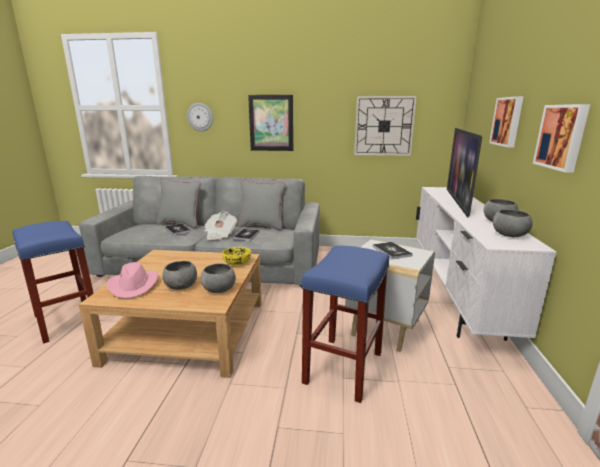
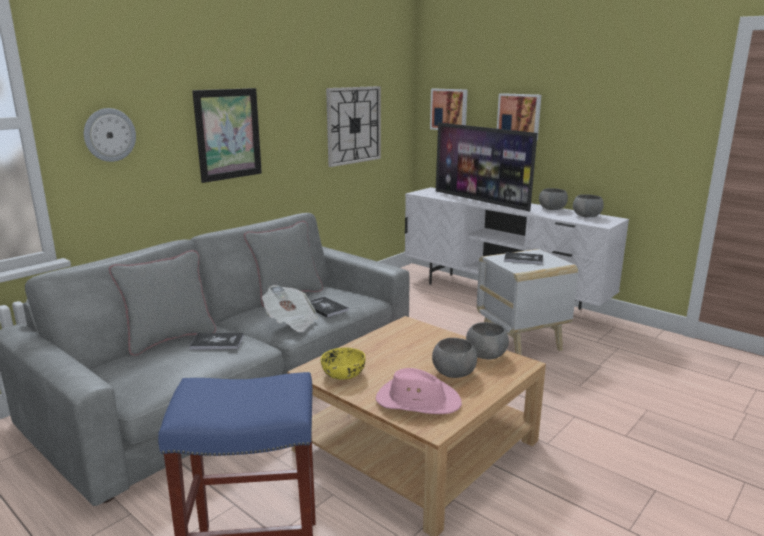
camera: 55 degrees left, 0 degrees up
yellow bowl [222,247,251,265] -> yellow bowl moved to [321,348,365,380]
blue stool [301,246,389,403] -> none
picture [533,104,590,173] -> picture moved to [430,89,468,130]

